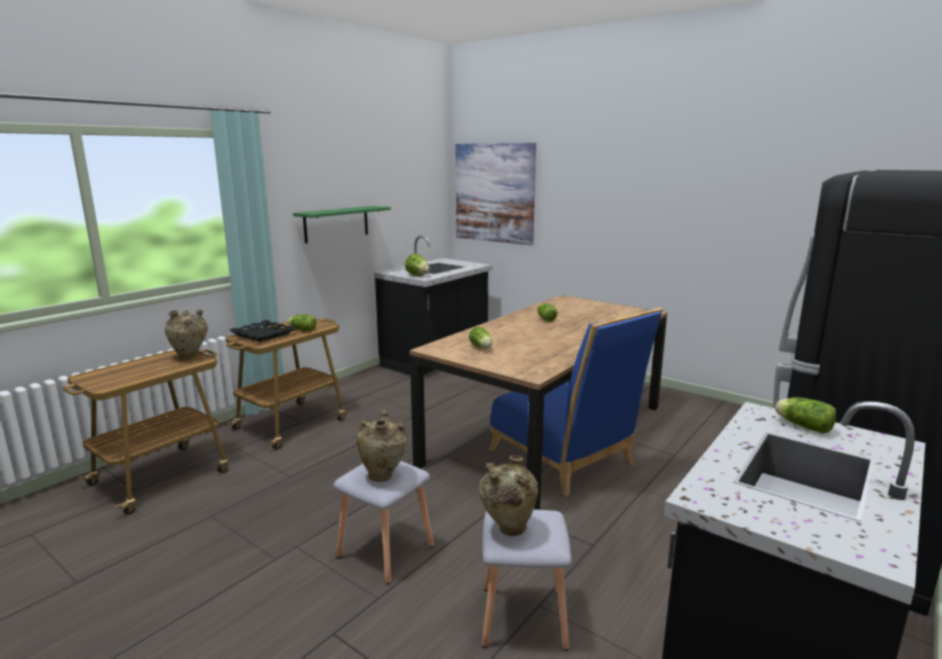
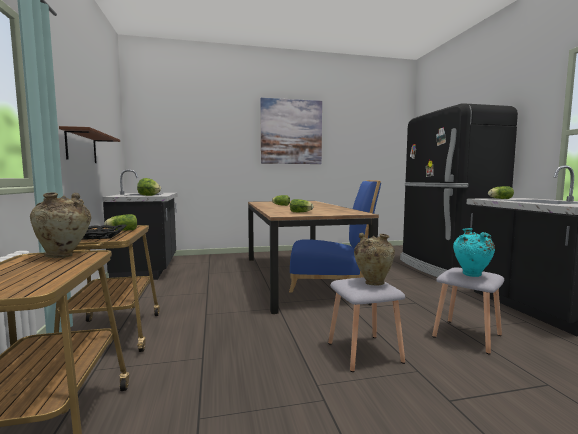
camera: 50 degrees left, 10 degrees down
green shelf [293,206,391,243] -> brown shelf [59,126,120,163]
picture [456,143,536,245] -> picture moved to [260,98,322,164]
beige vase [478,455,538,536] -> turquoise vase [453,228,495,277]

